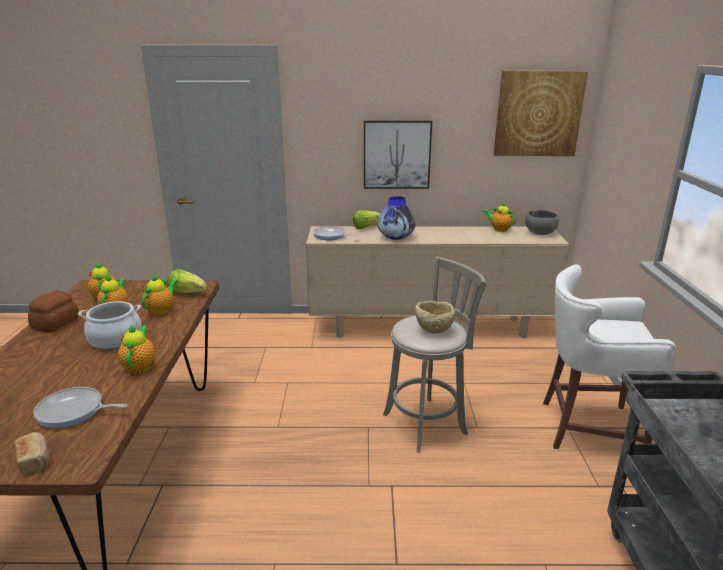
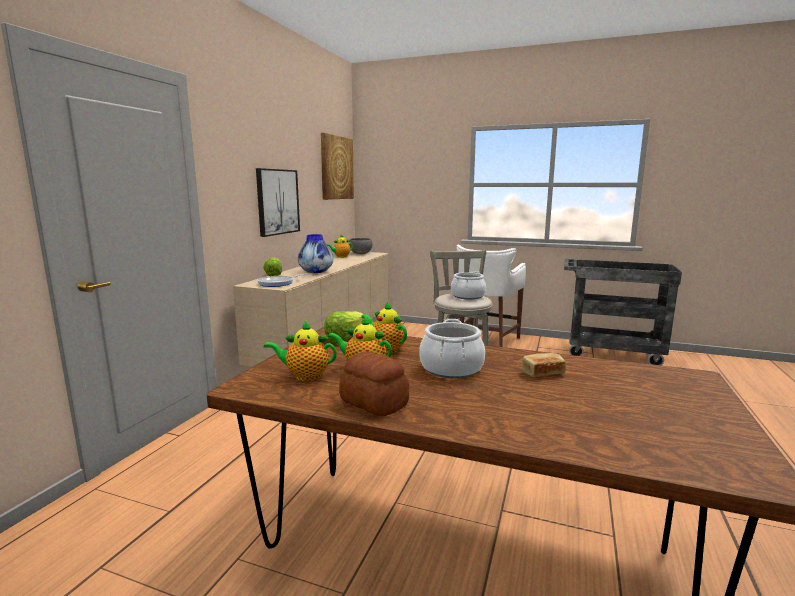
camera: 70 degrees left, 10 degrees down
bread [15,432,50,473] -> bread moved to [522,353,566,377]
frying pan [33,387,128,428] -> none
teapot [118,324,155,374] -> none
beige bowl [415,301,455,334] -> cooking pot [451,271,486,300]

